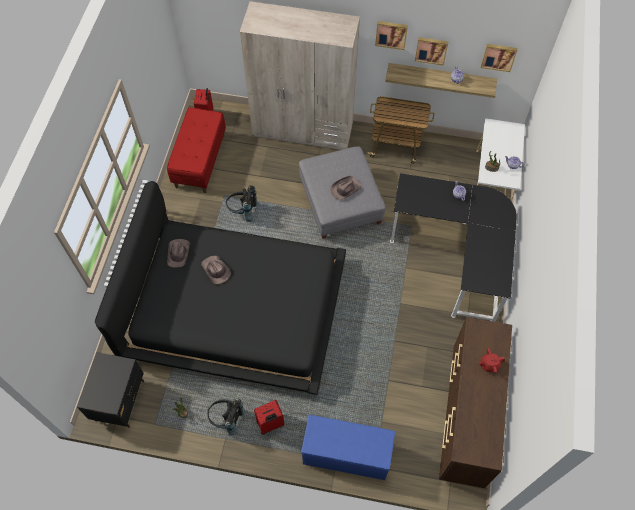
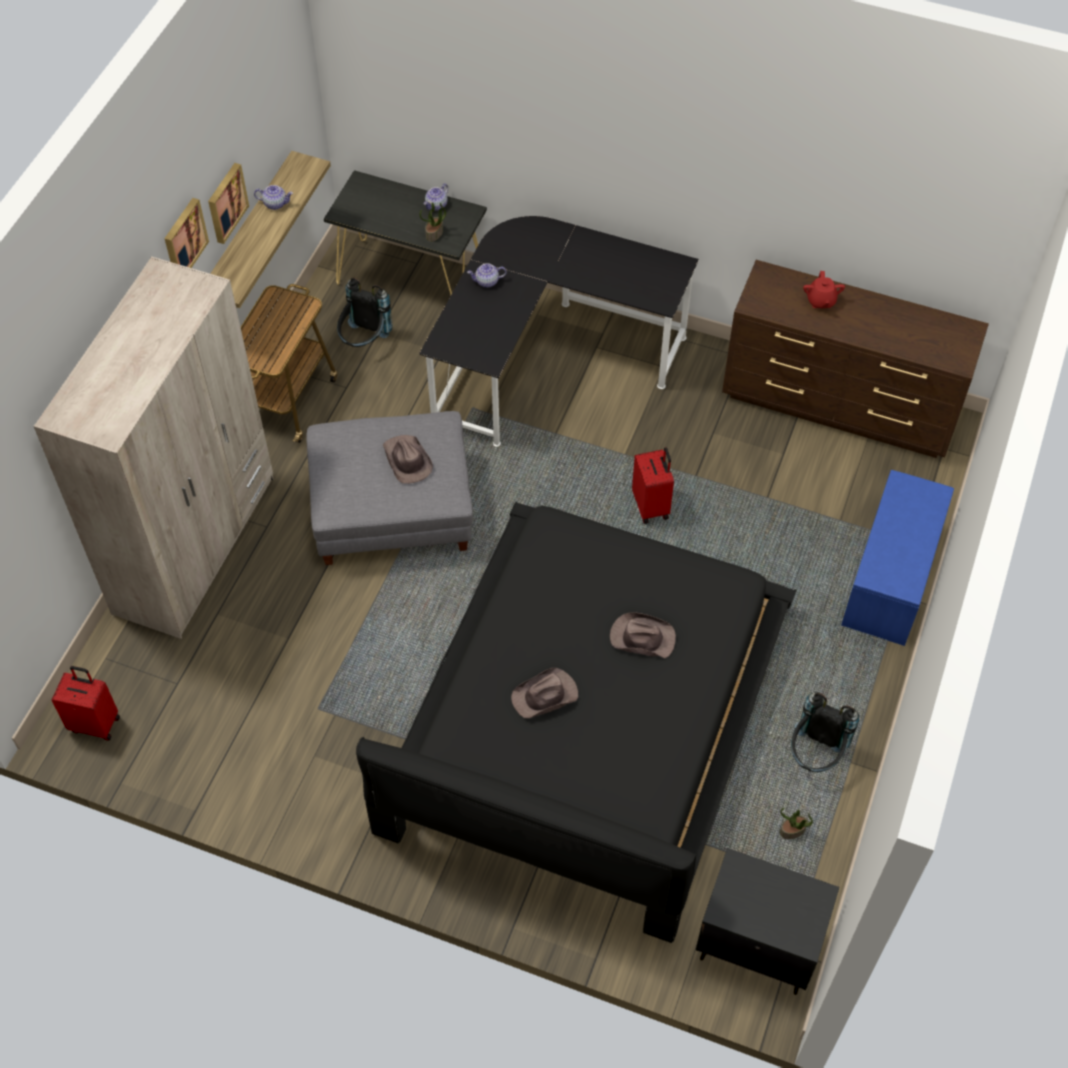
camera: 80 degrees left, 5 degrees down
red bench [167,107,226,193] -> none
brown hat [167,239,190,268] -> brown hat moved to [610,612,676,659]
black backpack [225,185,258,222] -> black backpack moved to [337,278,393,347]
red suitcase [254,400,284,435] -> red suitcase moved to [632,447,674,524]
white console table [476,118,525,202] -> black console table [324,170,487,295]
picture [481,44,518,72] -> none

